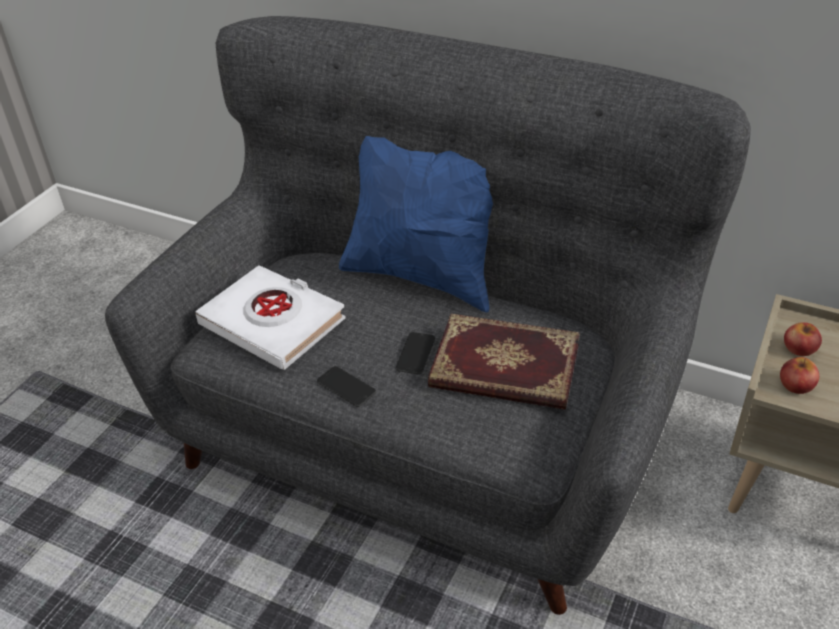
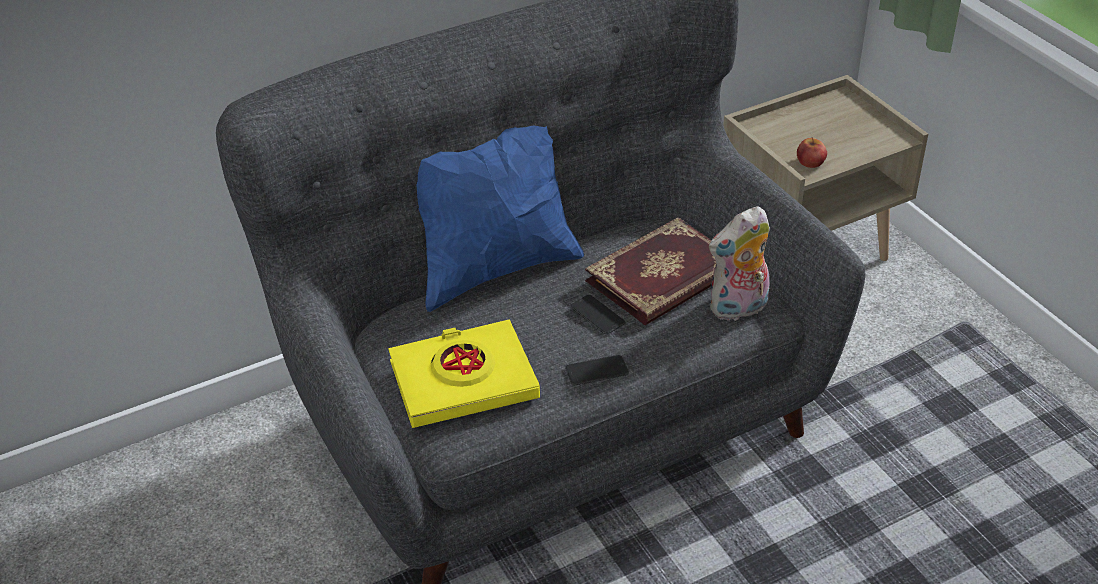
camera: 55 degrees left, 0 degrees up
white book [195,265,346,370] -> yellow book [388,319,540,428]
apple [784,322,822,356] -> none
none -> plush toy [709,206,770,321]

